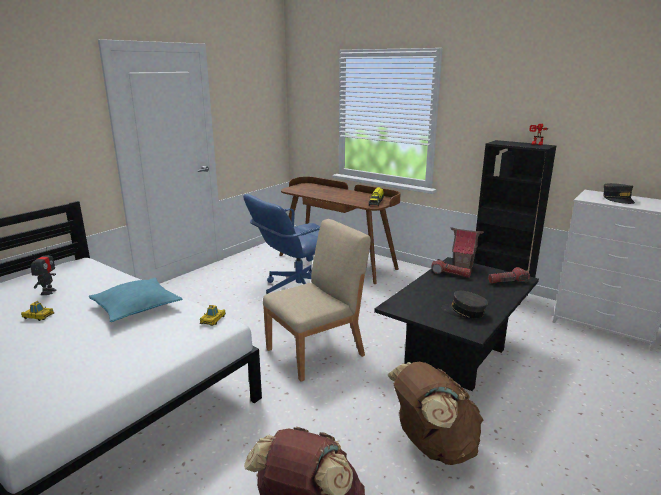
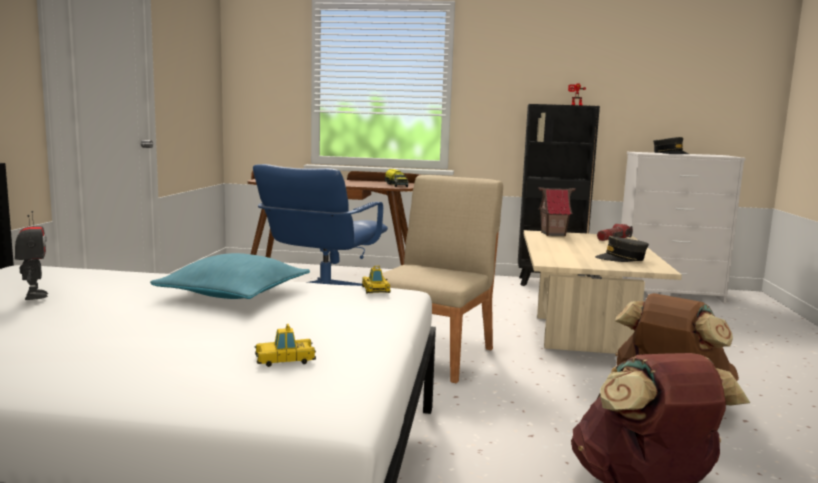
camera: 30 degrees left, 10 degrees down
toy car [21,301,54,321] -> toy car moved to [255,324,316,367]
black coffee table [374,257,539,391] -> beige coffee table [524,230,682,354]
flashlight [431,259,471,278] -> none

